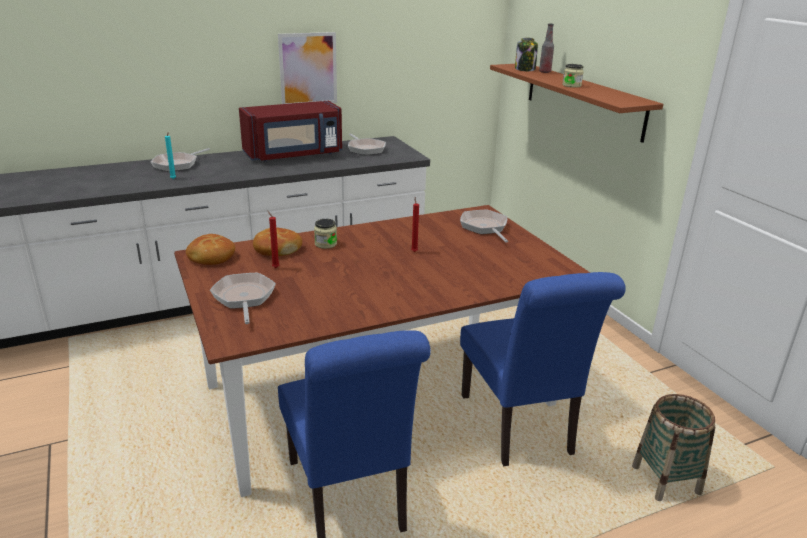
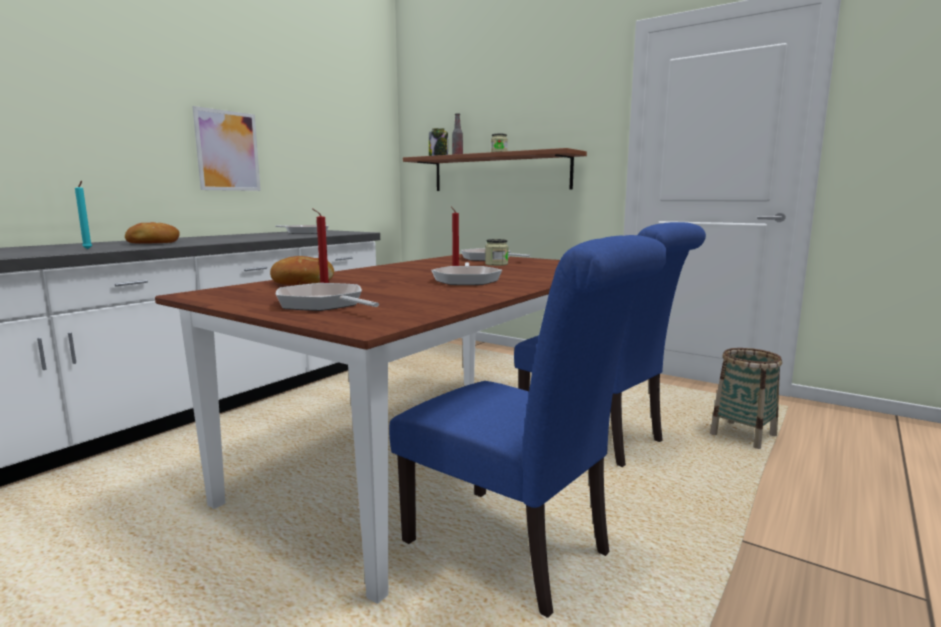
camera: 30 degrees left, 15 degrees down
frying pan [151,148,210,172] -> frying pan moved to [431,262,502,285]
bread [186,234,235,265] -> bread moved to [125,222,180,244]
red microwave [239,101,342,162] -> none
jar [314,219,337,249] -> jar moved to [485,239,508,266]

